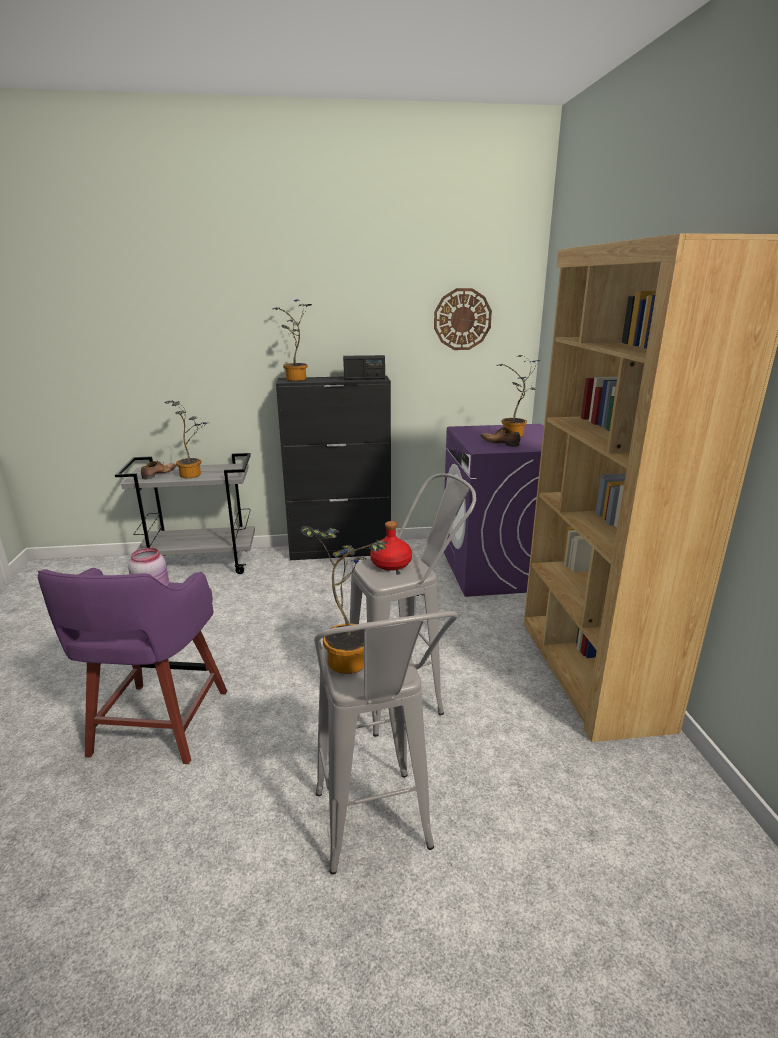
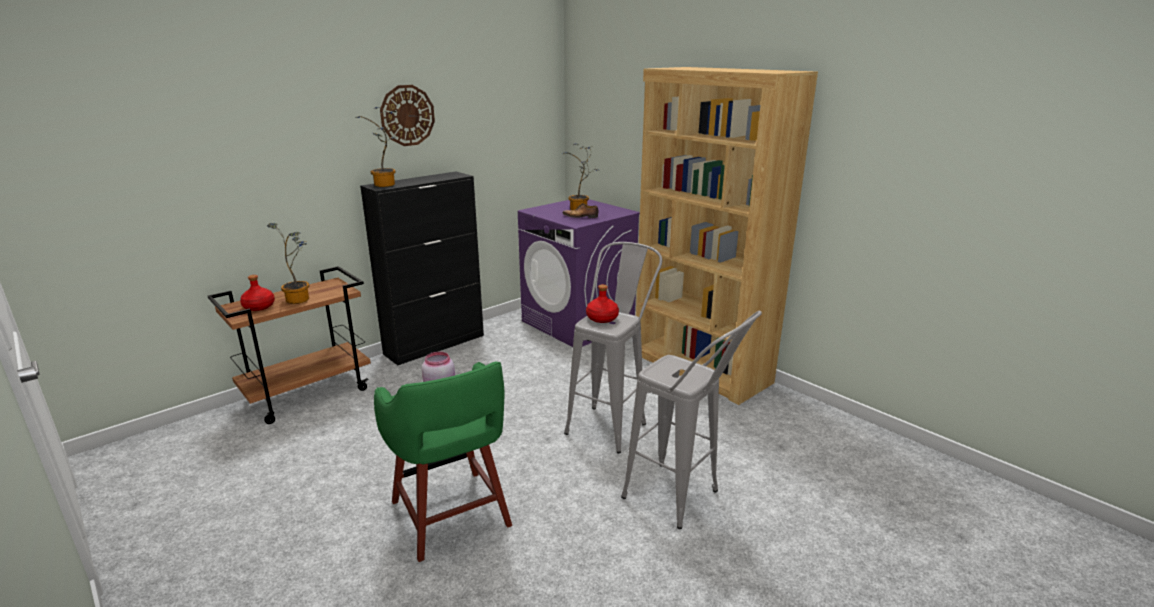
camera: 35 degrees left, 0 degrees up
purple stool [38,568,227,764] -> green stool [374,362,512,562]
grey cart [115,453,255,574] -> brown cart [208,266,371,424]
shoe [141,461,176,480] -> red bottle [240,275,275,311]
potted plant [301,526,387,674] -> none
radio [343,355,385,380] -> none
wall clock [434,288,492,350] -> wall clock moved to [380,85,435,146]

